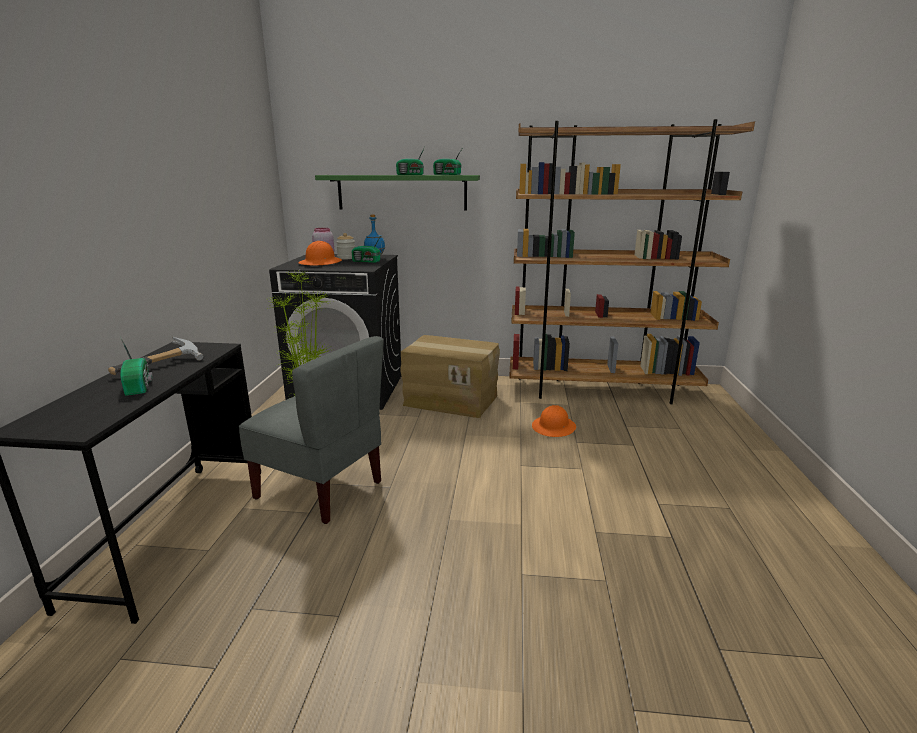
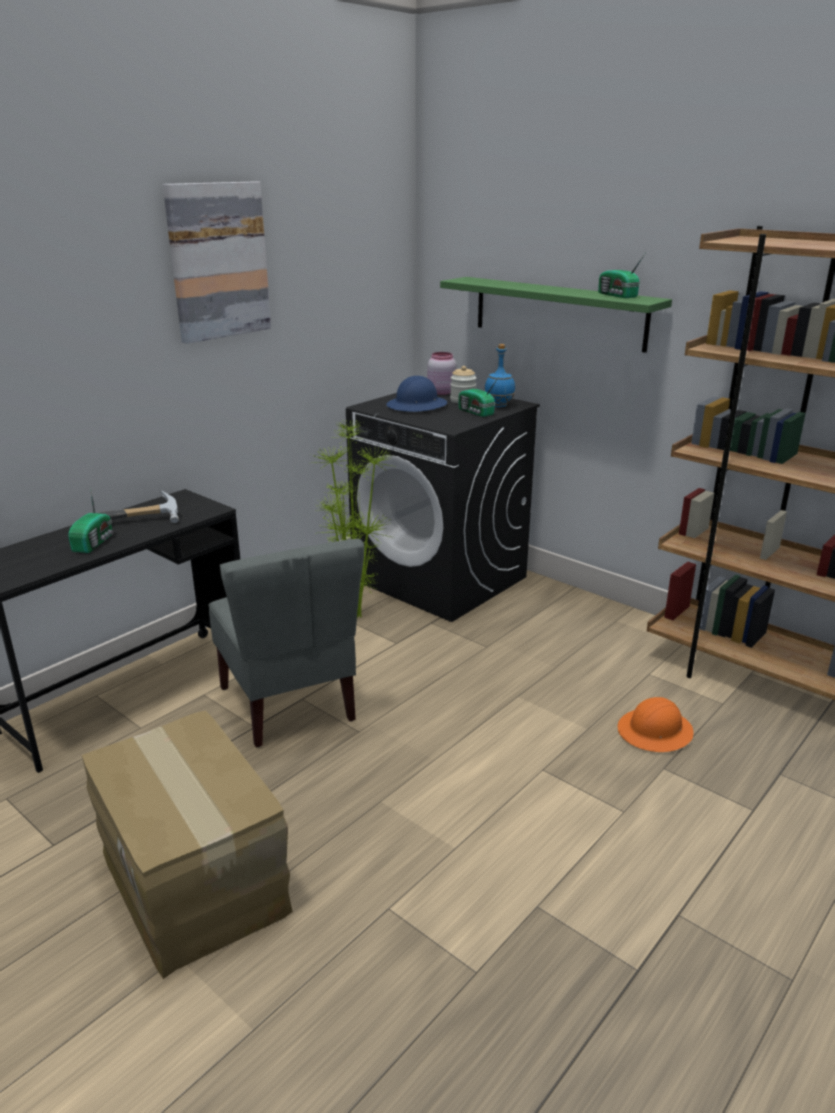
camera: 35 degrees right, 5 degrees up
orange hard hat [298,241,342,265] -> blue hard hat [386,376,447,412]
radio [396,149,424,175] -> none
cardboard box [400,335,500,418] -> cardboard box moved to [82,711,293,979]
none -> picture [163,181,271,344]

